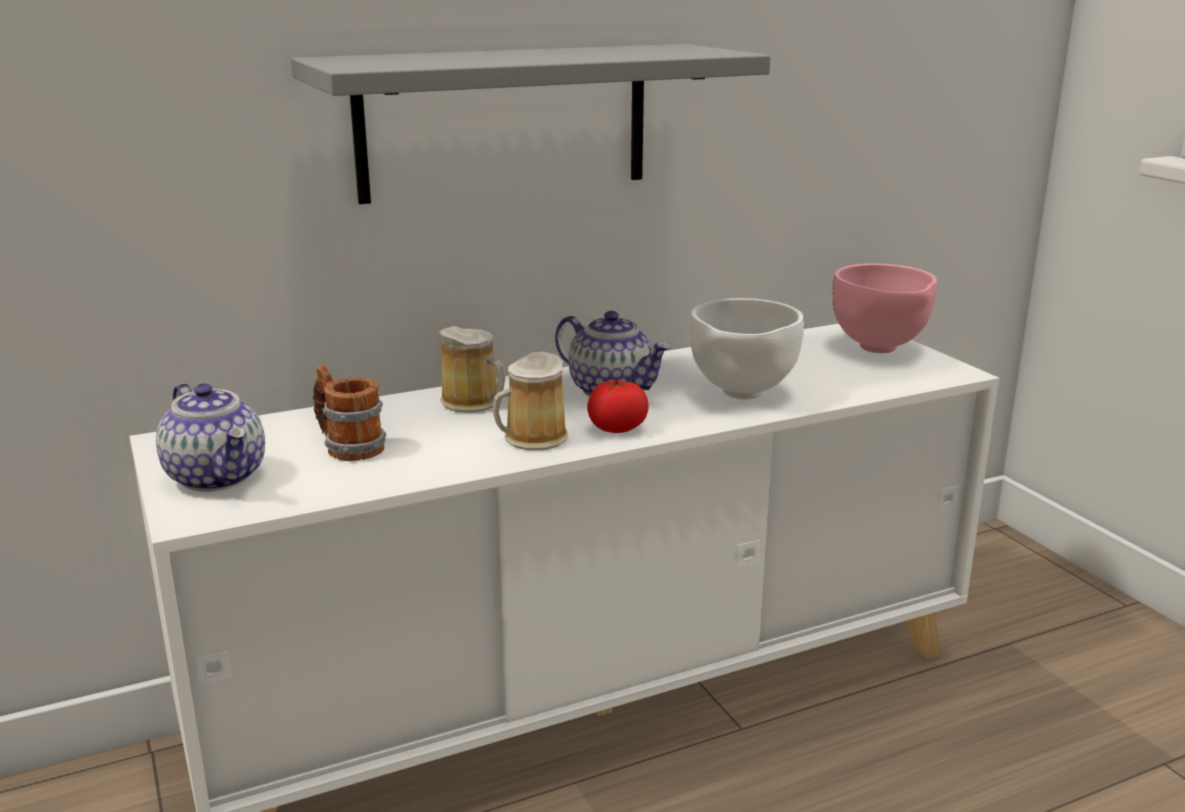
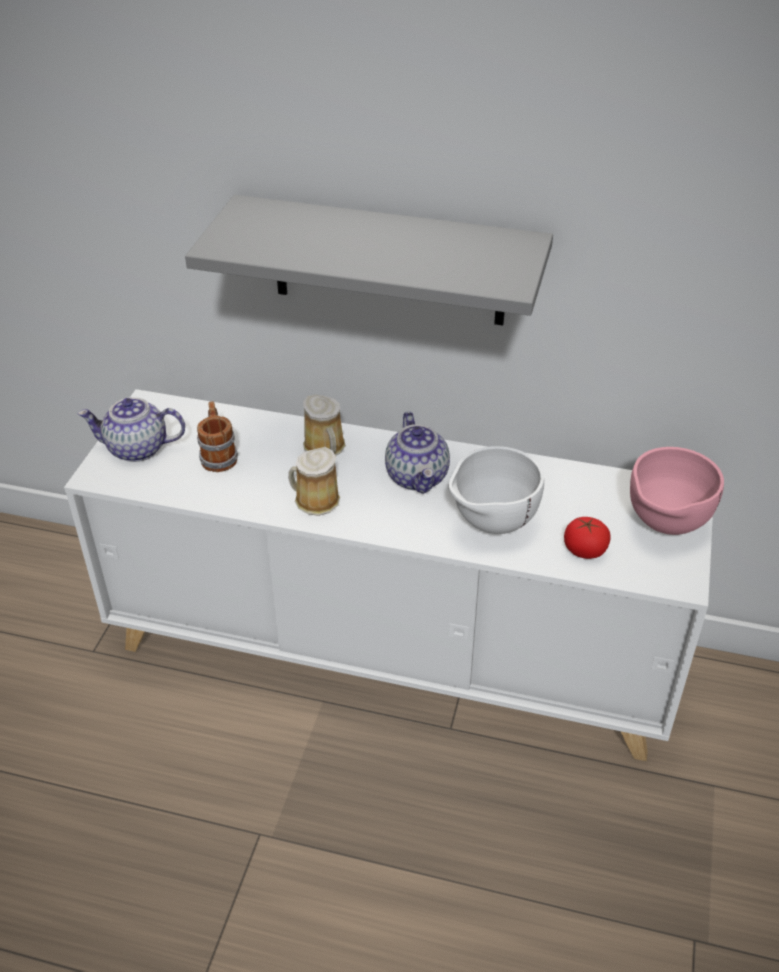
camera: 40 degrees right, 20 degrees up
teapot [156,383,265,492] -> teapot turned 90 degrees clockwise [77,397,185,462]
tomato [587,379,649,433] -> tomato moved to [564,517,611,559]

